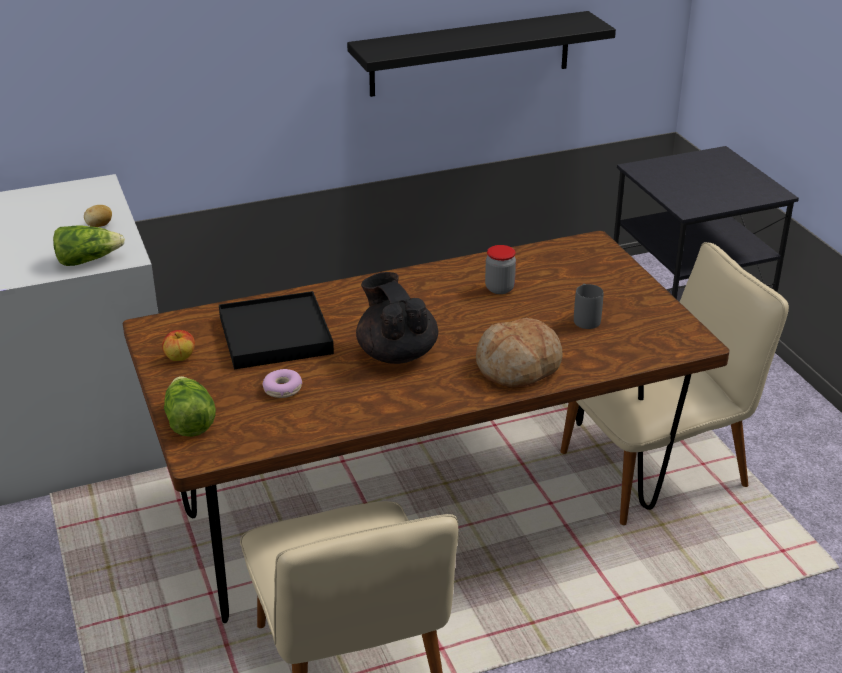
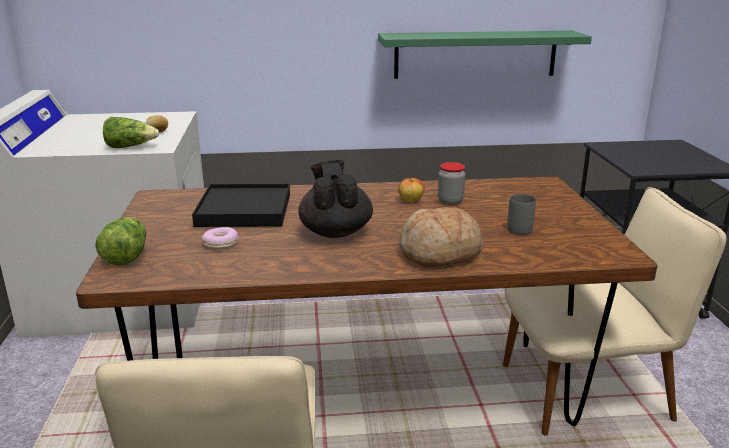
camera: 15 degrees right, 10 degrees down
apple [162,330,195,361] -> apple moved to [398,178,425,202]
black shelf [347,11,616,97] -> green shelf [378,31,592,79]

